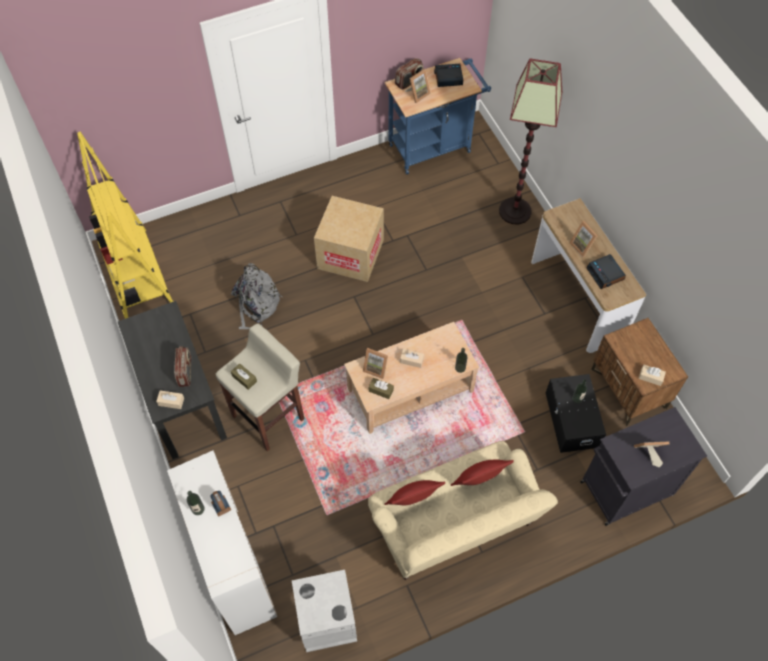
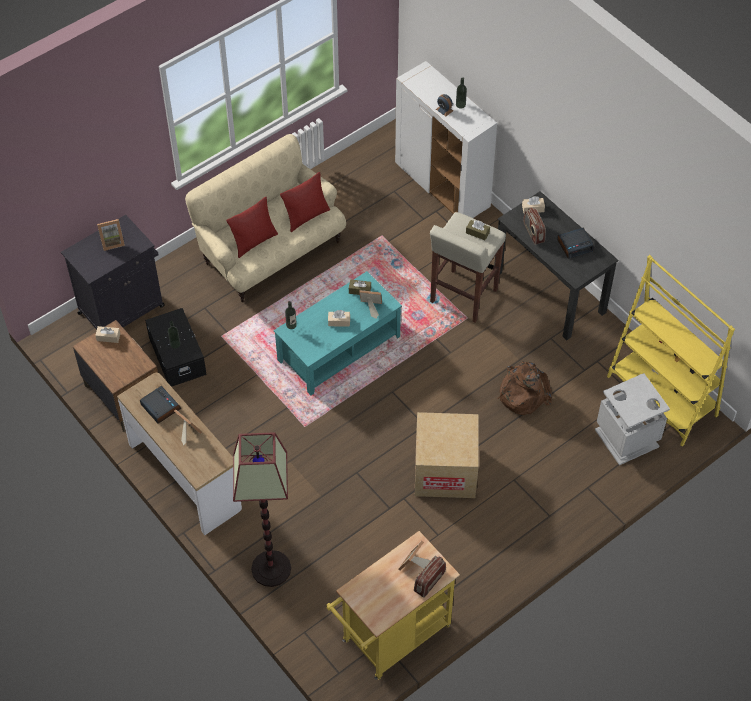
camera: 165 degrees right, 5 degrees down
grey backpack [231,263,283,329] -> brown backpack [497,361,552,415]
grey trash can [292,570,357,652] -> grey trash can moved to [595,373,670,465]
beige coffee table [344,322,479,434] -> turquoise coffee table [274,271,402,395]
blue cart [385,58,491,174] -> yellow cart [326,531,460,680]
alarm clock [434,64,463,87] -> alarm clock moved to [557,227,594,259]

